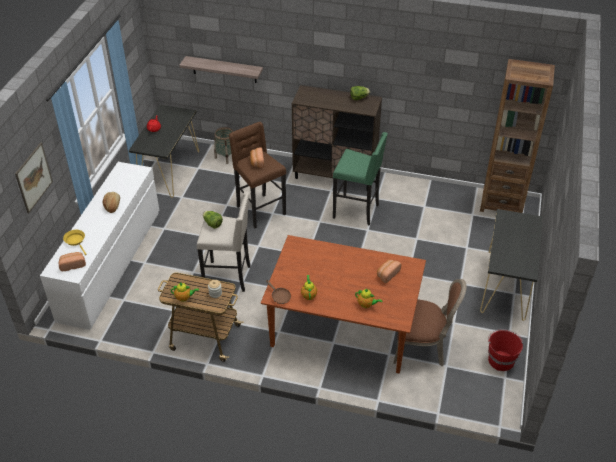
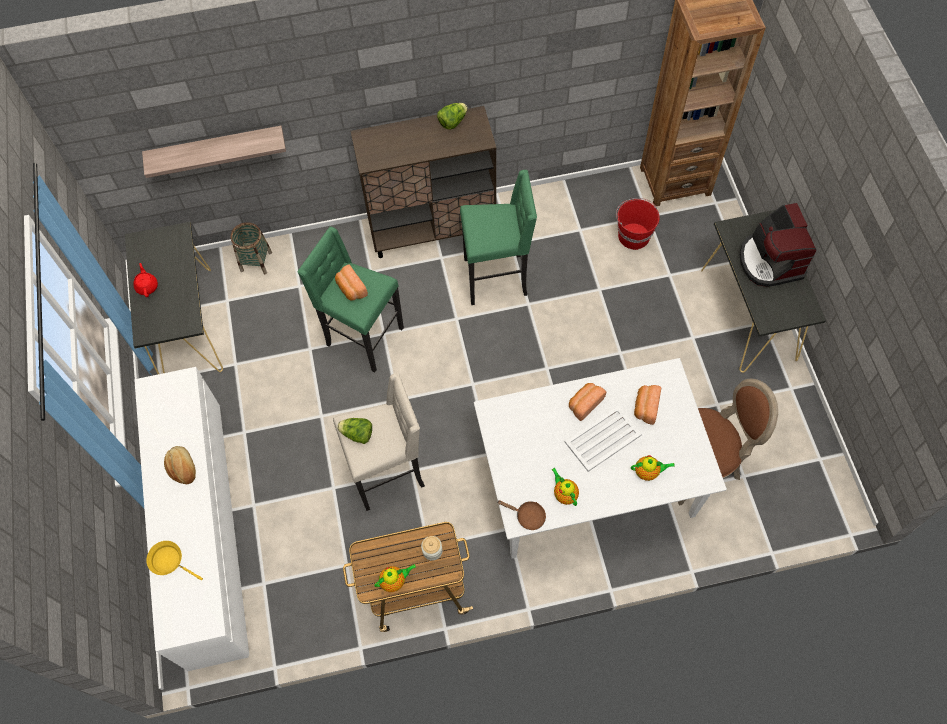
camera: 25 degrees left, 20 degrees up
picture [15,142,53,213] -> none
bread [59,252,86,271] -> bread moved to [569,383,606,421]
brown stool [229,122,286,228] -> green stool [297,227,404,372]
brown dining table [261,235,426,373] -> white dining table [474,358,727,558]
red bucket [488,330,523,371] -> red bucket moved to [616,198,660,250]
none -> white tray [565,406,642,472]
none -> coffee machine [740,203,816,287]

